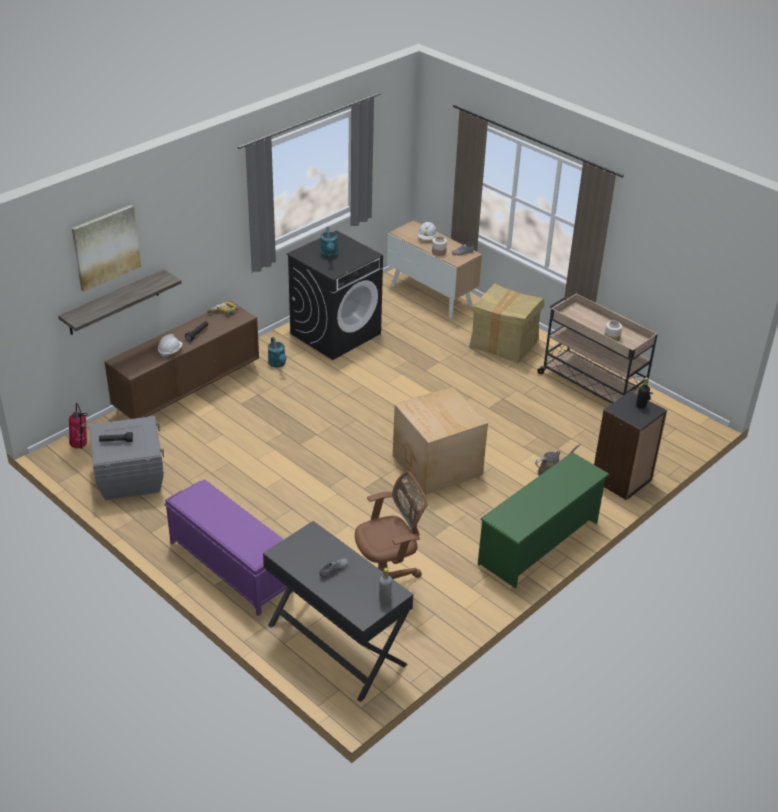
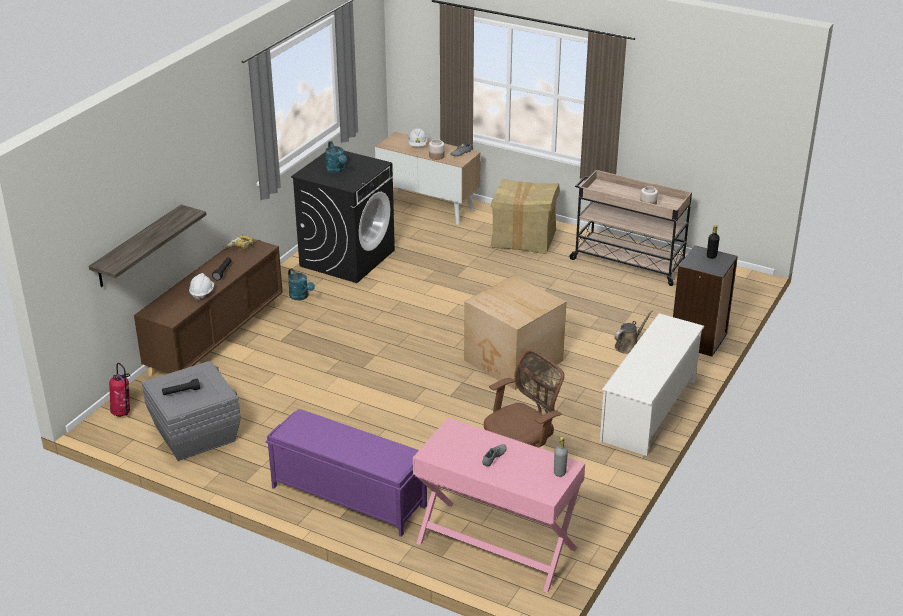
camera: 15 degrees left, 5 degrees down
picture [72,205,141,292] -> none
black desk [263,521,413,702] -> pink desk [413,418,585,593]
green shoe rack [478,452,610,588] -> white shoe rack [599,313,705,456]

